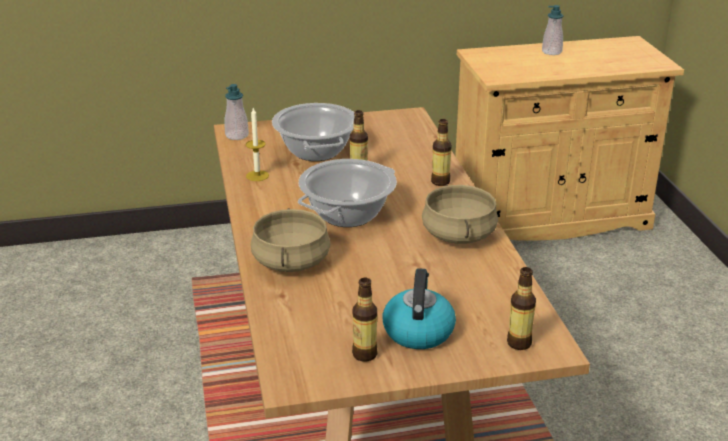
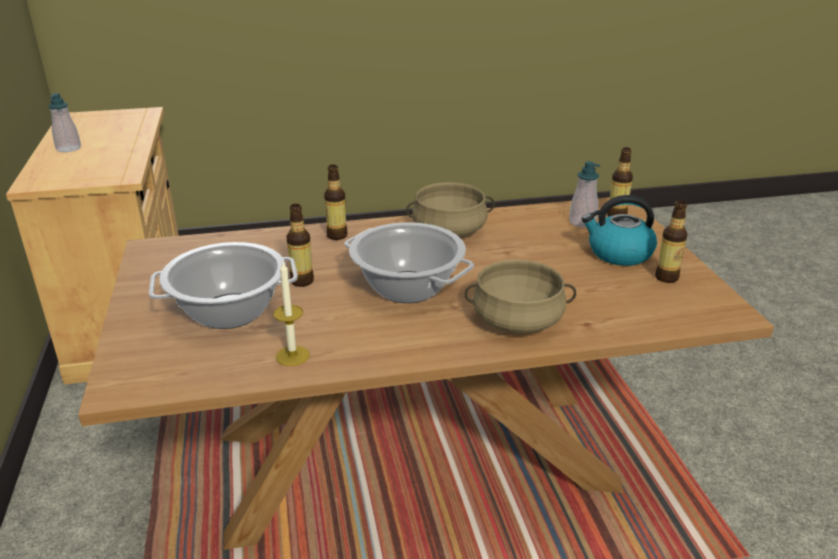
camera: 90 degrees left, 0 degrees up
soap dispenser [225,84,249,140] -> soap dispenser moved to [569,161,601,228]

